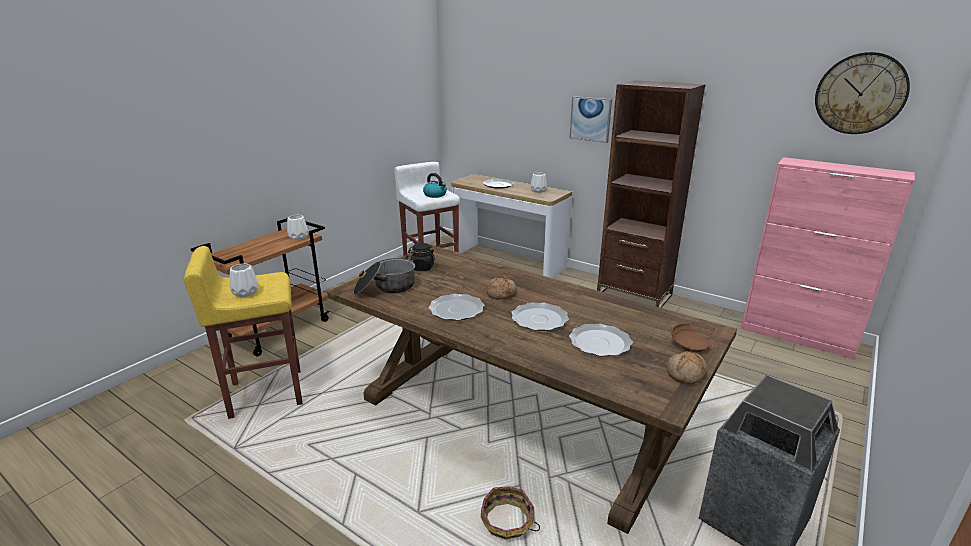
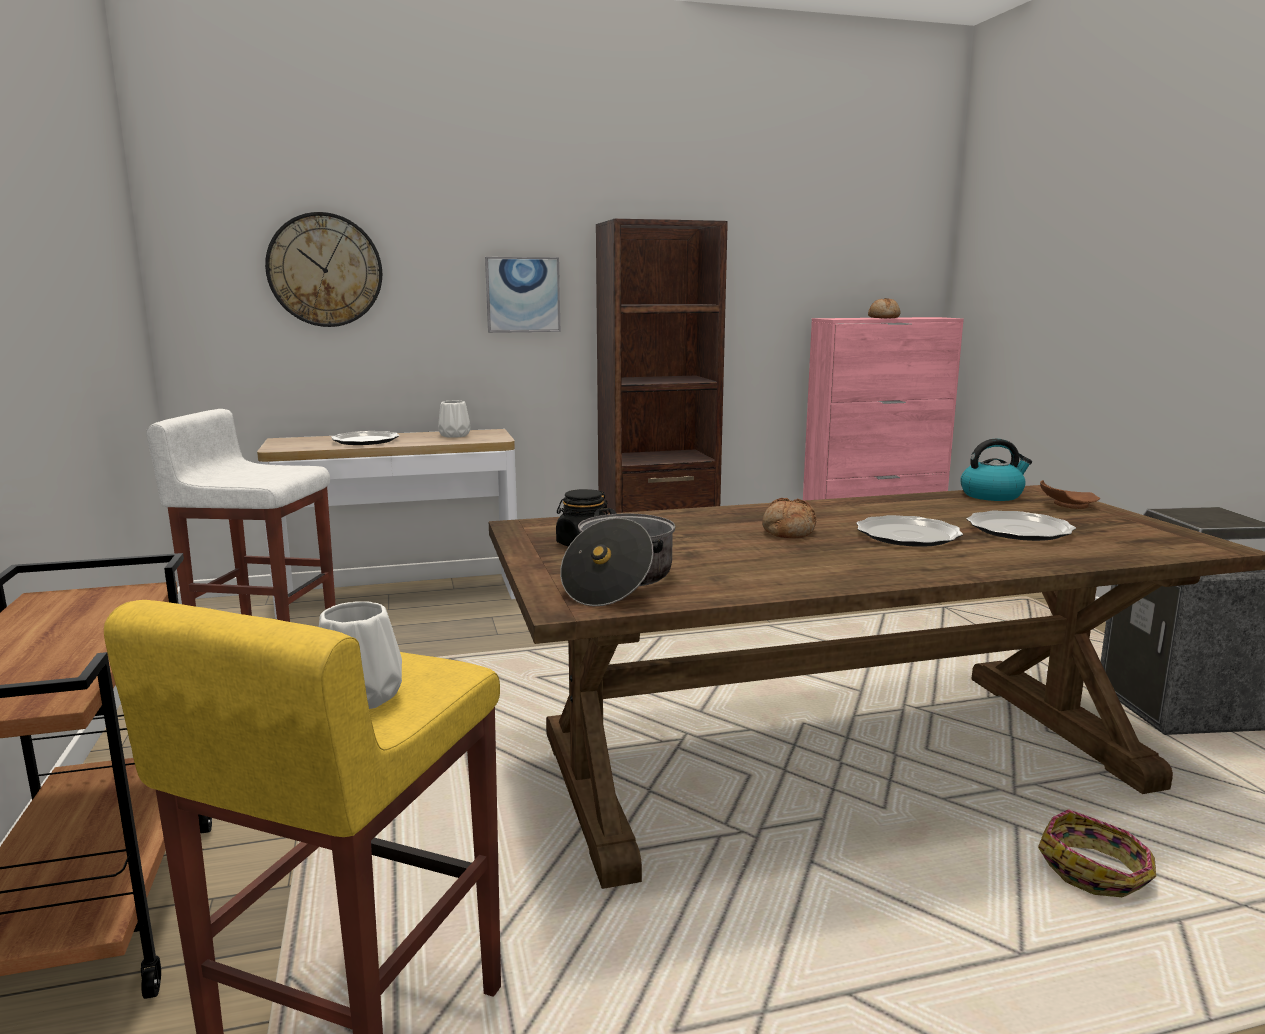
camera: 50 degrees left, 10 degrees down
white vase [287,215,309,240] -> none
kettle [423,173,447,198] -> kettle moved to [960,439,1032,501]
plate [428,294,484,320] -> none
bread [667,351,708,384] -> bread moved to [868,298,901,318]
wall clock [815,52,910,134] -> wall clock moved to [265,212,382,327]

